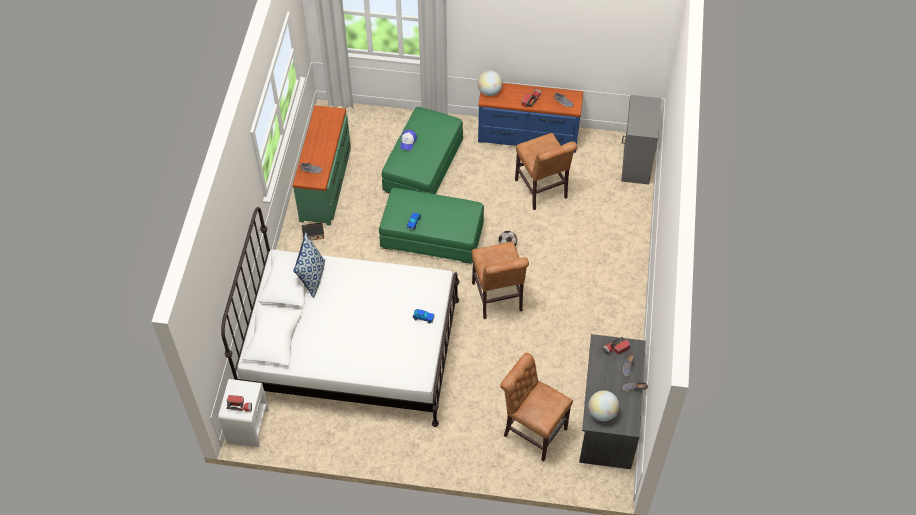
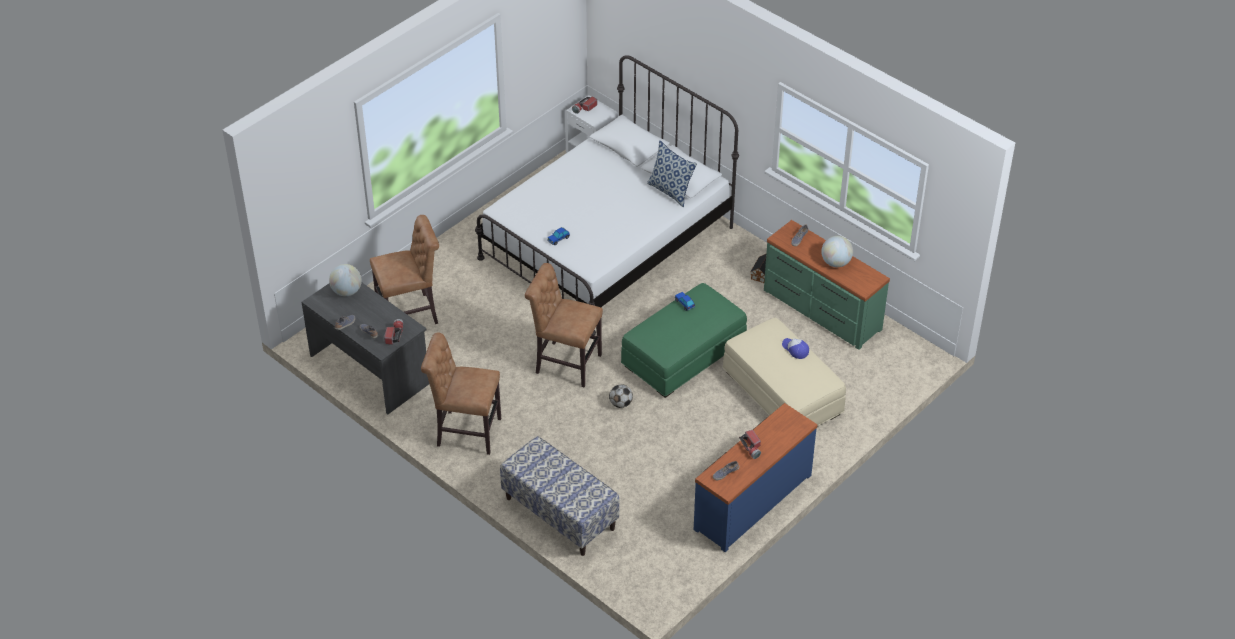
camera: 125 degrees right, 10 degrees down
green ottoman [382,107,463,194] -> beige ottoman [723,318,846,426]
globe [477,70,503,96] -> globe moved to [821,236,853,267]
brown chair [515,133,577,210] -> brown chair moved to [421,333,501,455]
grey cabinet [621,95,661,185] -> none
none -> bench [500,436,619,556]

